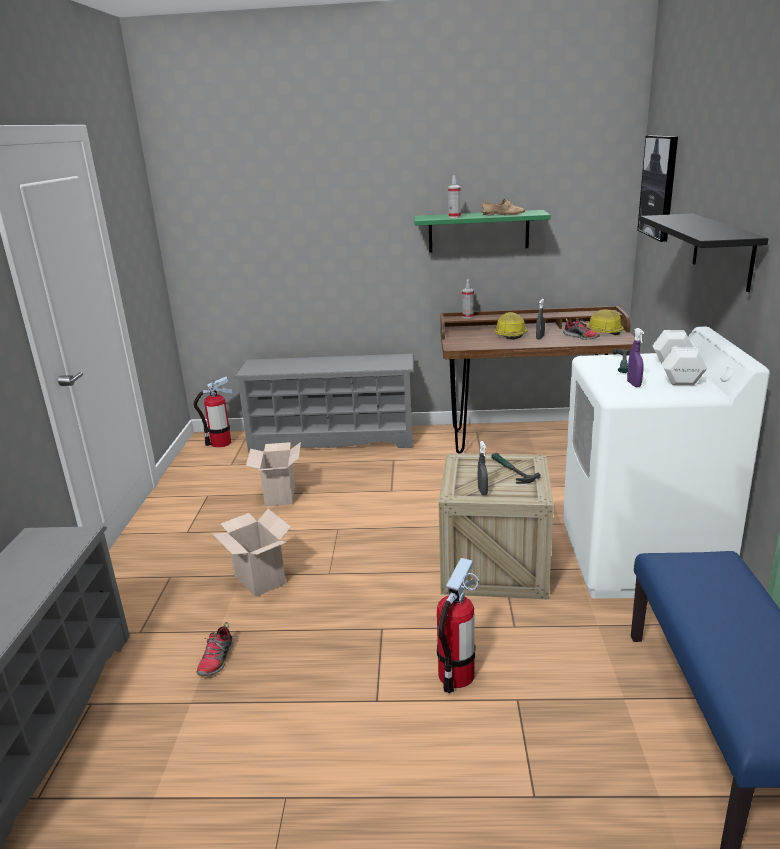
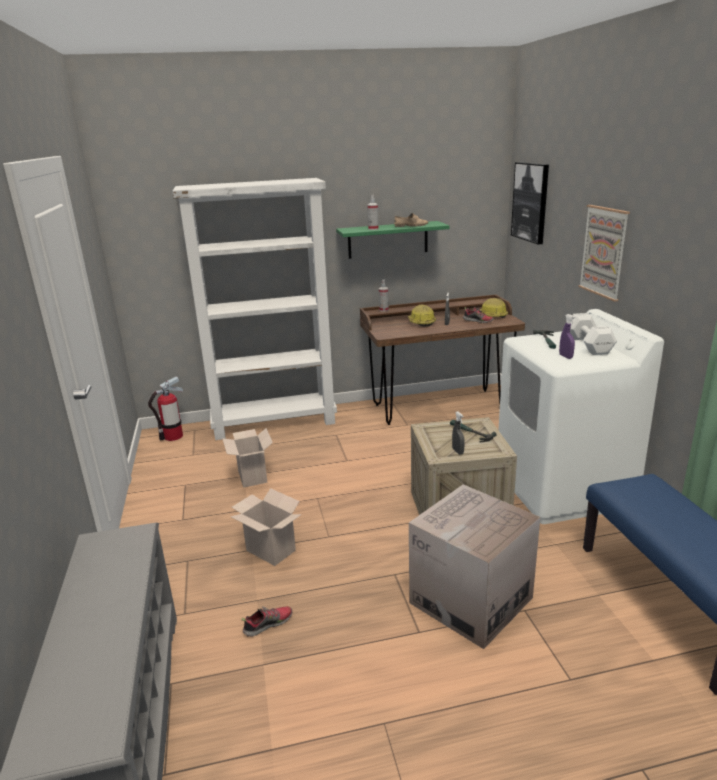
camera: 15 degrees left, 0 degrees up
shoe [196,622,234,676] -> shoe turned 120 degrees counterclockwise [242,606,292,637]
grey shoe rack [234,354,414,453] -> white bookcase [173,178,337,440]
fire extinguisher [437,558,479,693] -> cardboard box [409,484,540,649]
black shelf [640,214,768,292] -> picture [578,205,630,302]

